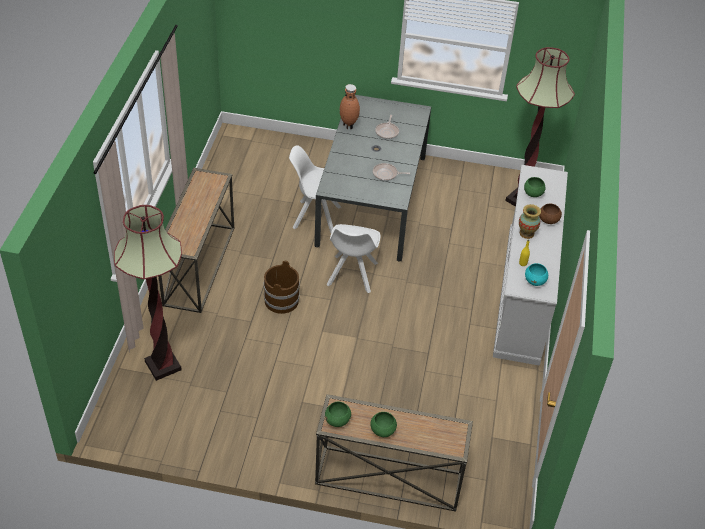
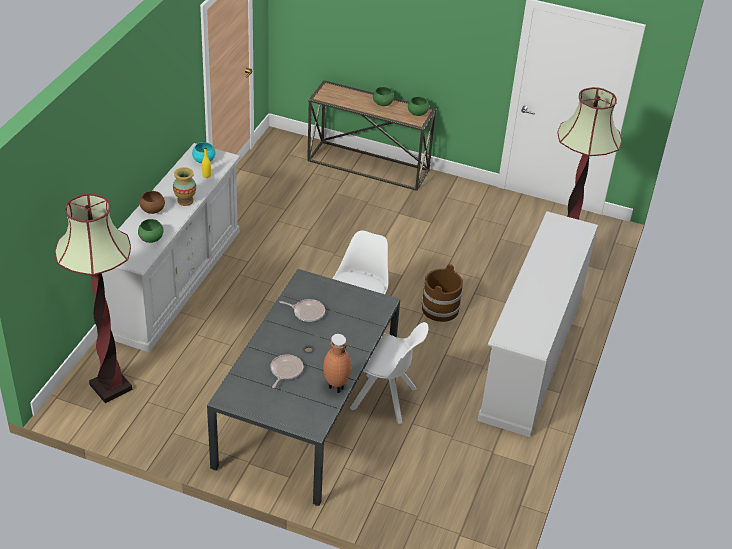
camera: 170 degrees left, 5 degrees down
console table [159,168,234,313] -> white cabinet [477,211,598,437]

